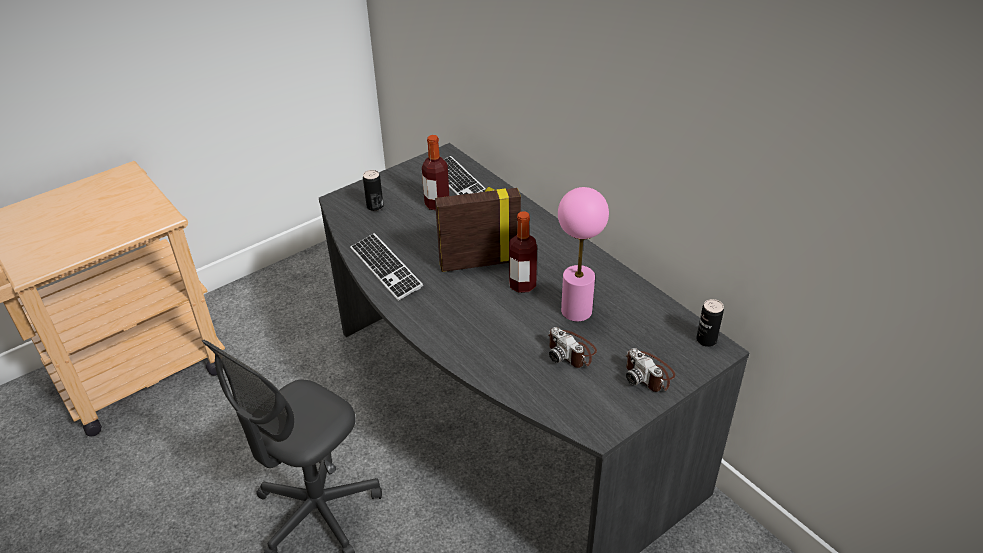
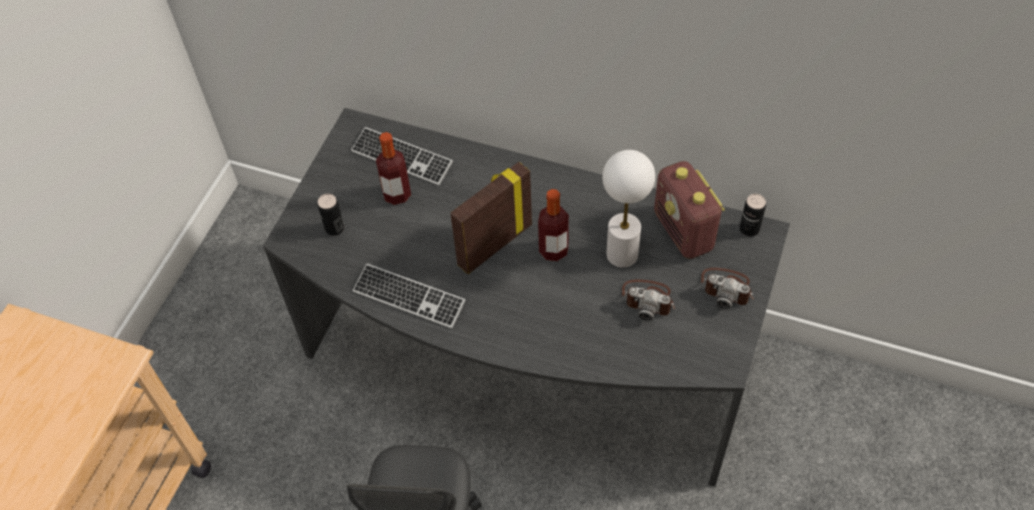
camera: 30 degrees left, 15 degrees up
pink table lamp [558,187,609,322] -> white table lamp [602,150,655,268]
none -> radio [654,161,725,259]

